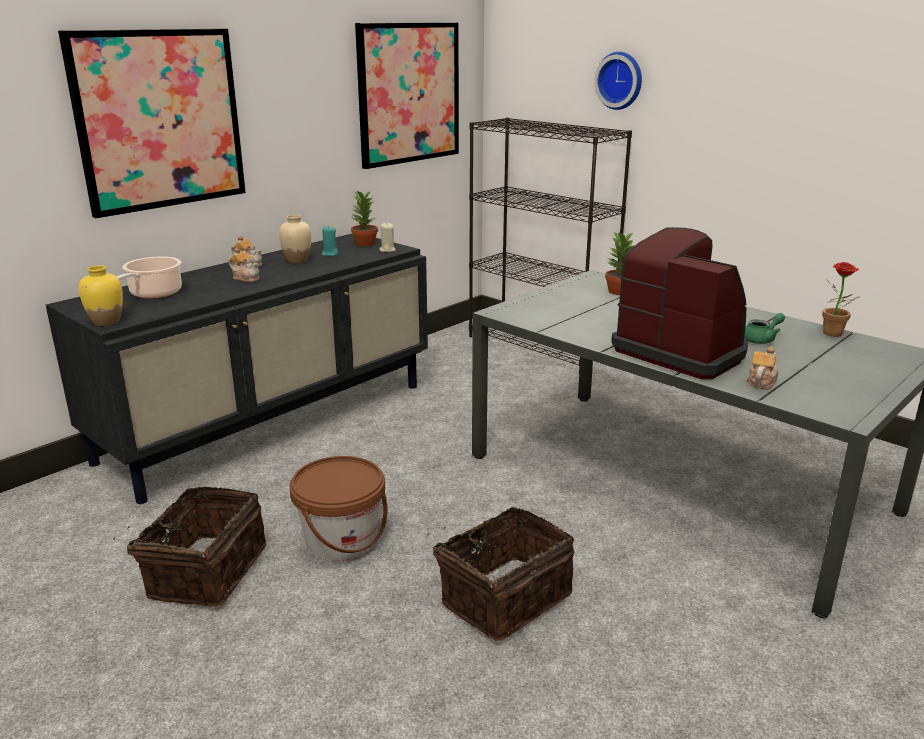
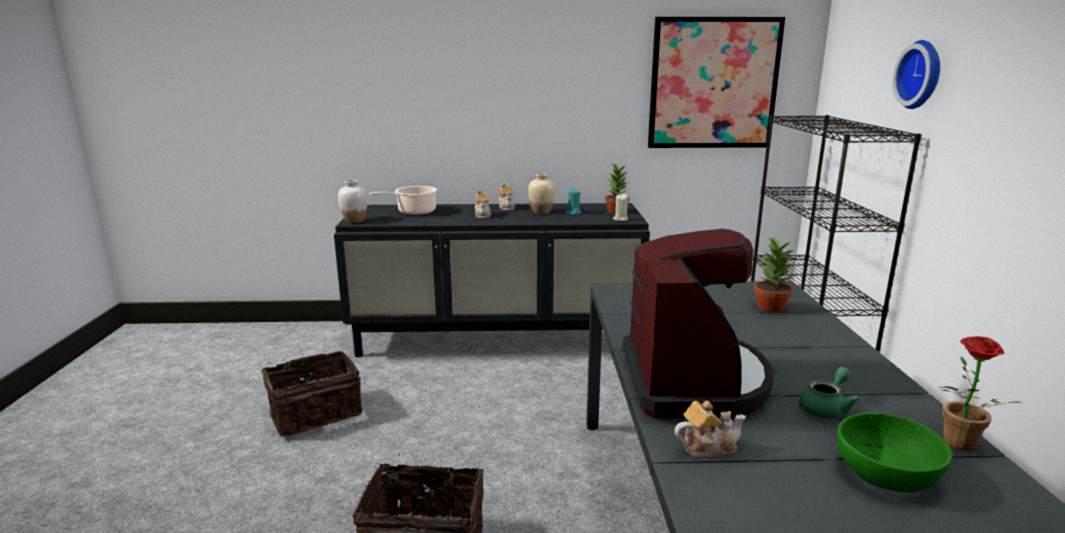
camera: 45 degrees right, 5 degrees down
picture [58,29,246,218] -> none
yellow vase [79,265,123,326] -> white vase [338,180,367,223]
brown bucket [289,456,387,561] -> none
green teapot [744,313,785,344] -> green teapot turned 60 degrees counterclockwise [799,367,860,419]
none -> green bowl [837,412,952,492]

